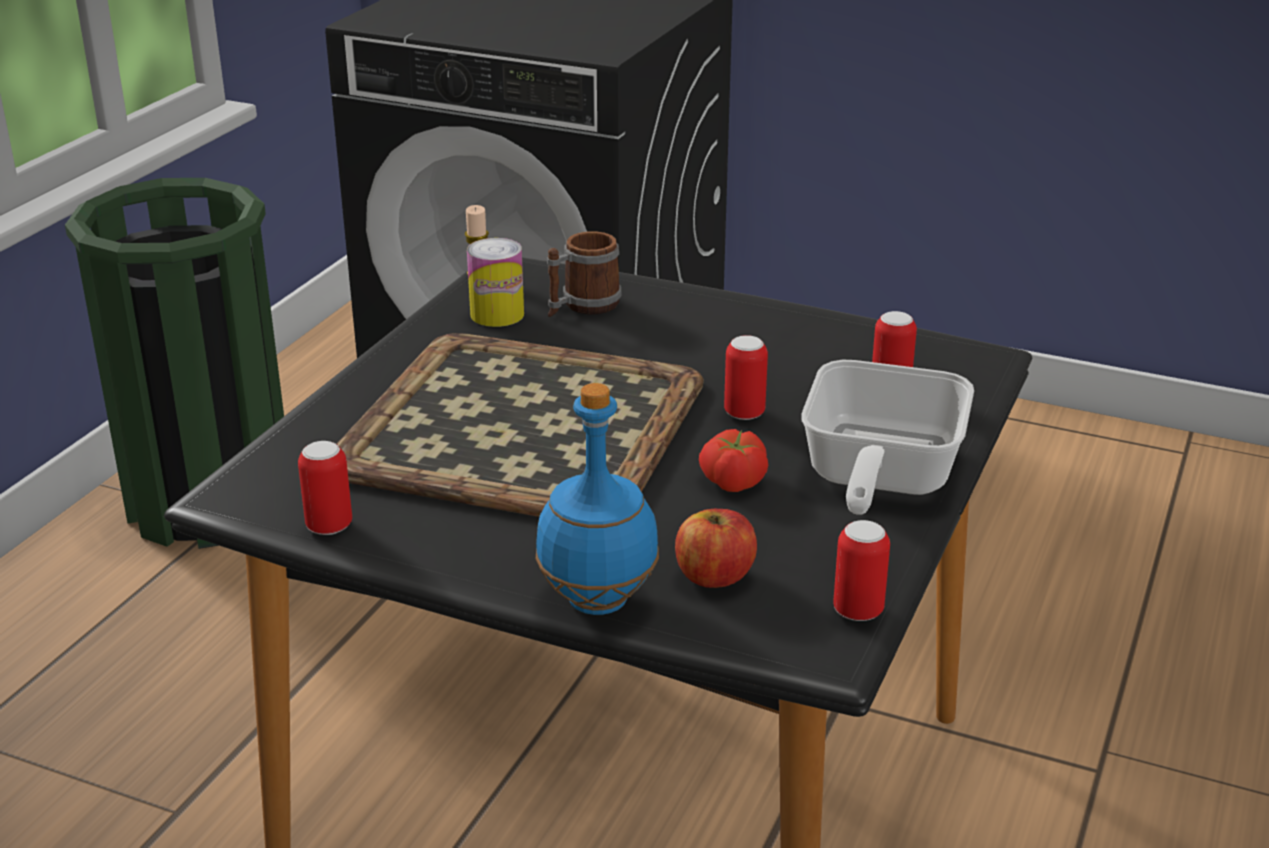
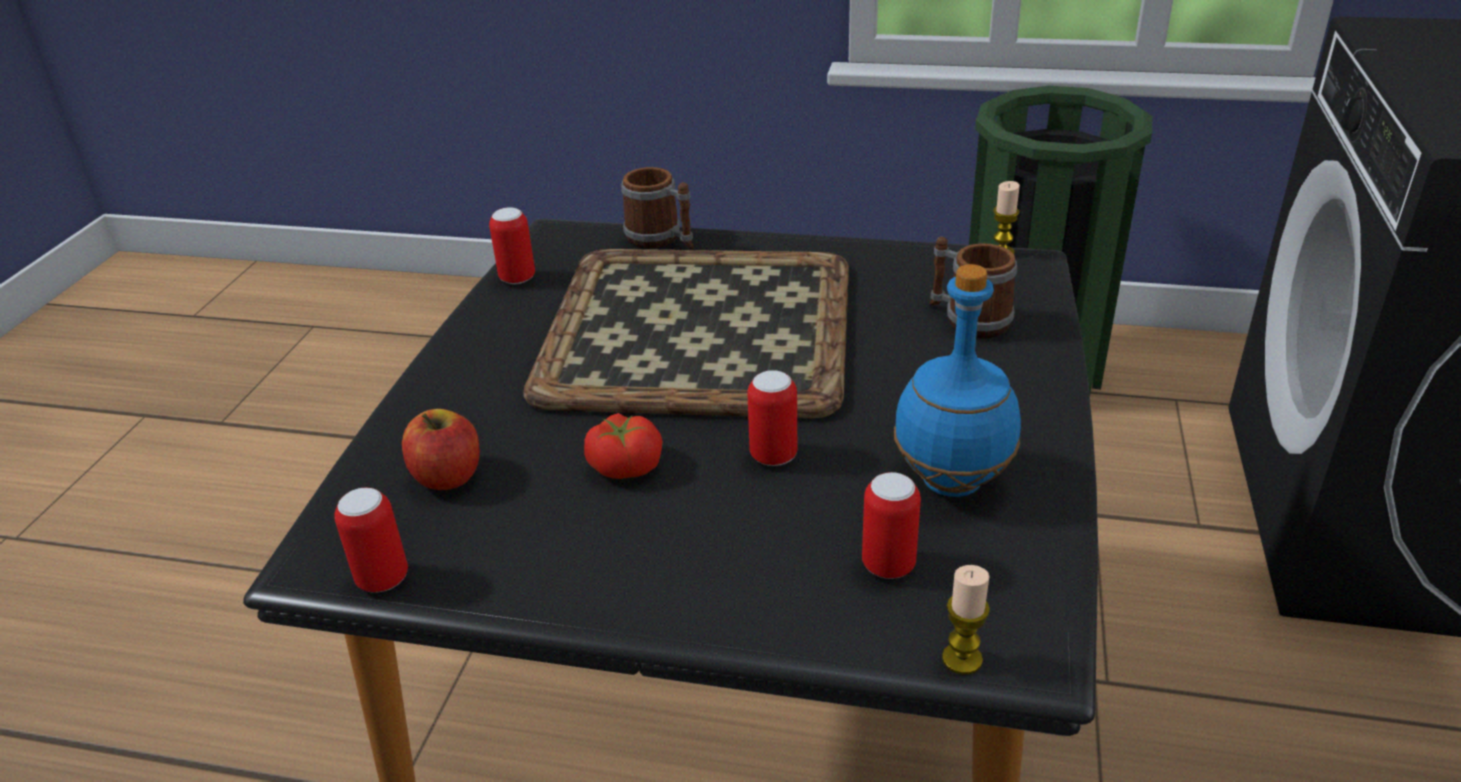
camera: 80 degrees right, 5 degrees up
can [467,238,524,327] -> none
blue bottle [535,383,659,615] -> blue bottle moved to [894,264,1021,497]
frying pan [801,360,974,515] -> none
none -> mug [621,167,694,249]
none -> candle [942,565,990,675]

